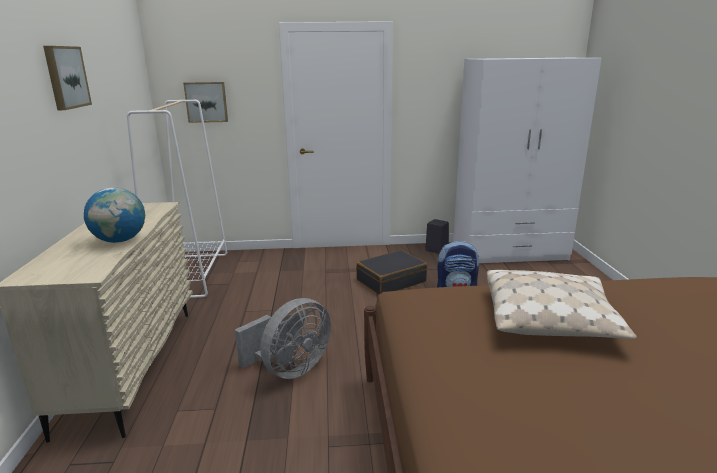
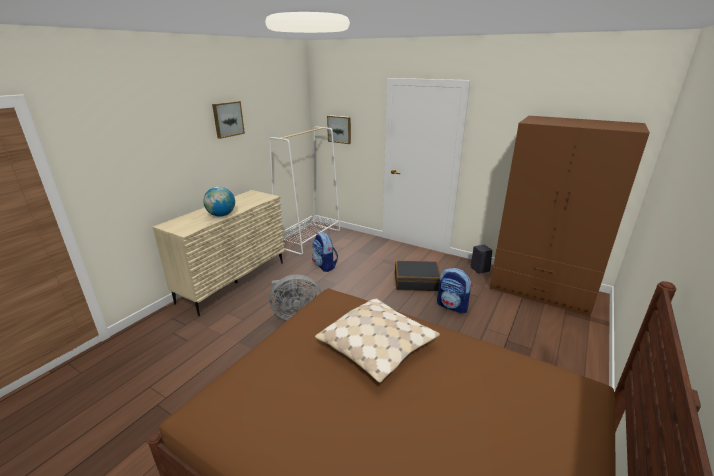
camera: 35 degrees right, 5 degrees up
white wardrobe [453,58,602,263] -> brown wardrobe [490,116,650,317]
none -> backpack [312,232,338,272]

